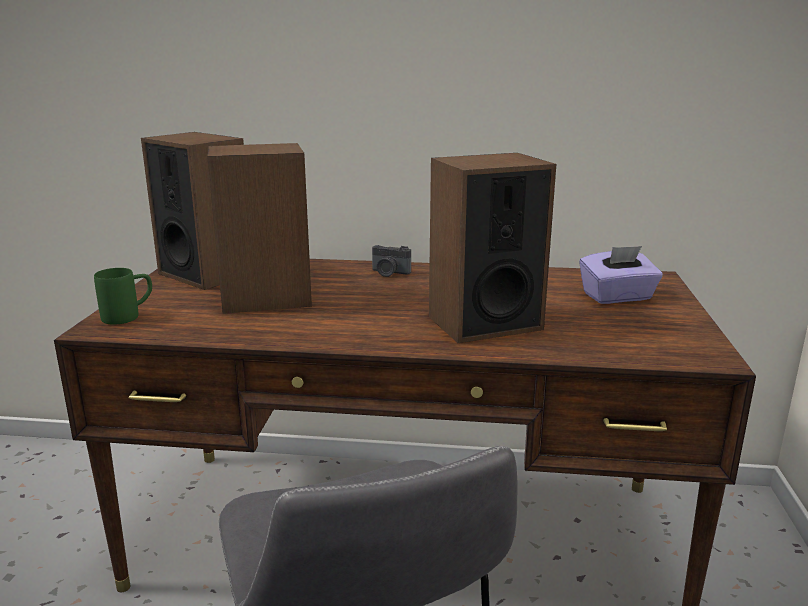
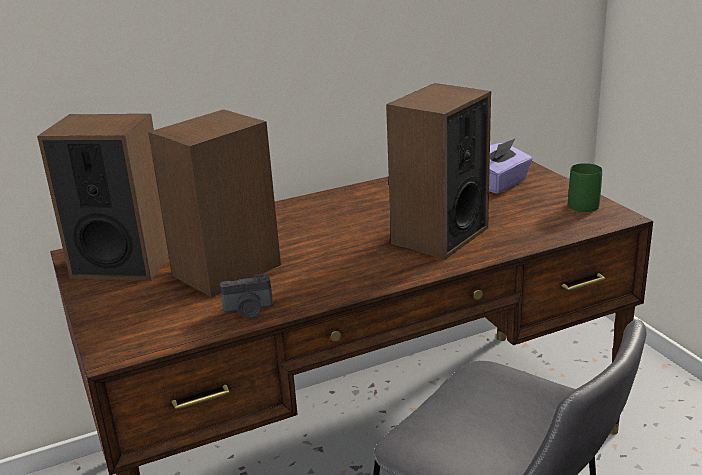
camera: 30 degrees left, 5 degrees up
green mug [94,268,152,325] -> green mug moved to [568,163,602,212]
camera [372,245,411,277] -> camera moved to [220,274,273,319]

